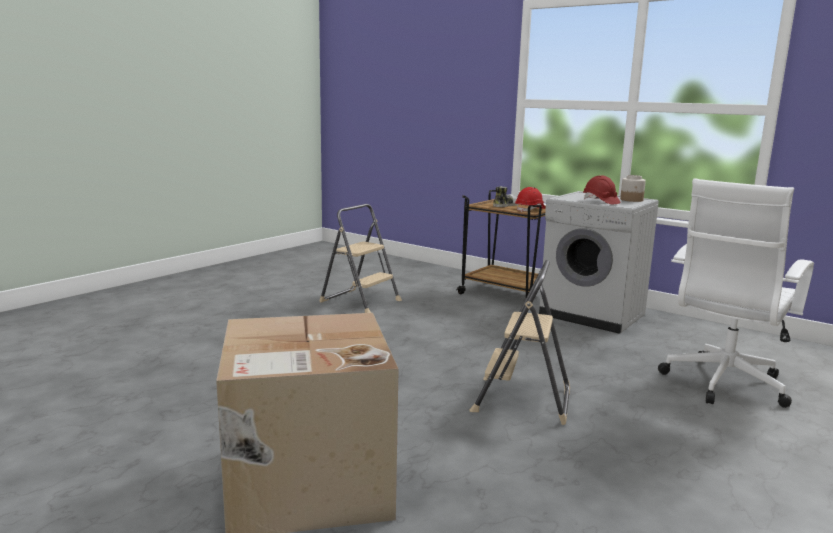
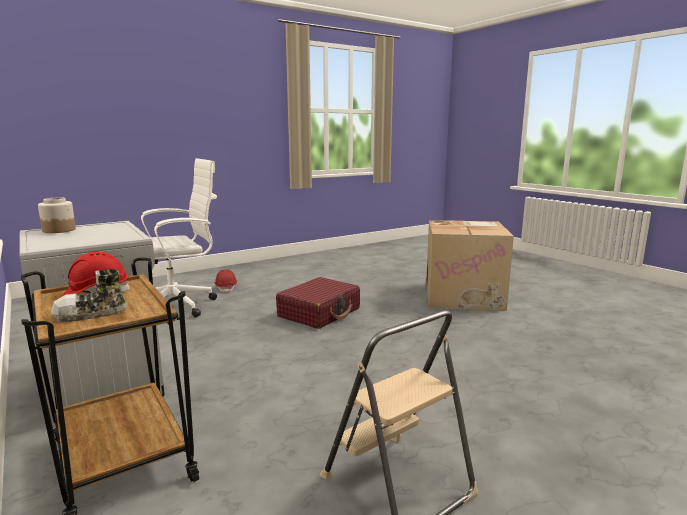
camera: 160 degrees left, 0 degrees up
beige step ladder [469,260,570,425] -> red suitcase [276,277,360,329]
red hard hat [583,175,620,204] -> red hard hat moved to [215,270,237,293]

